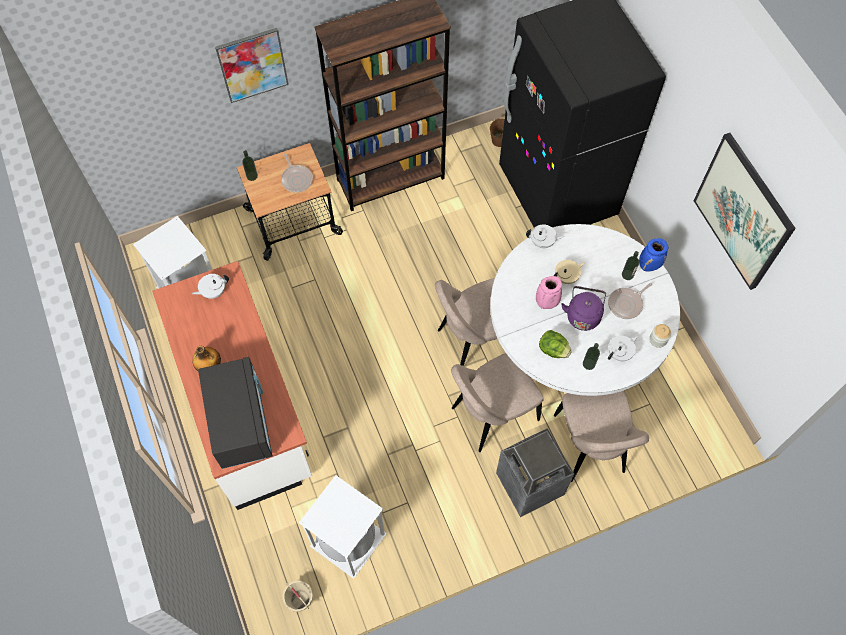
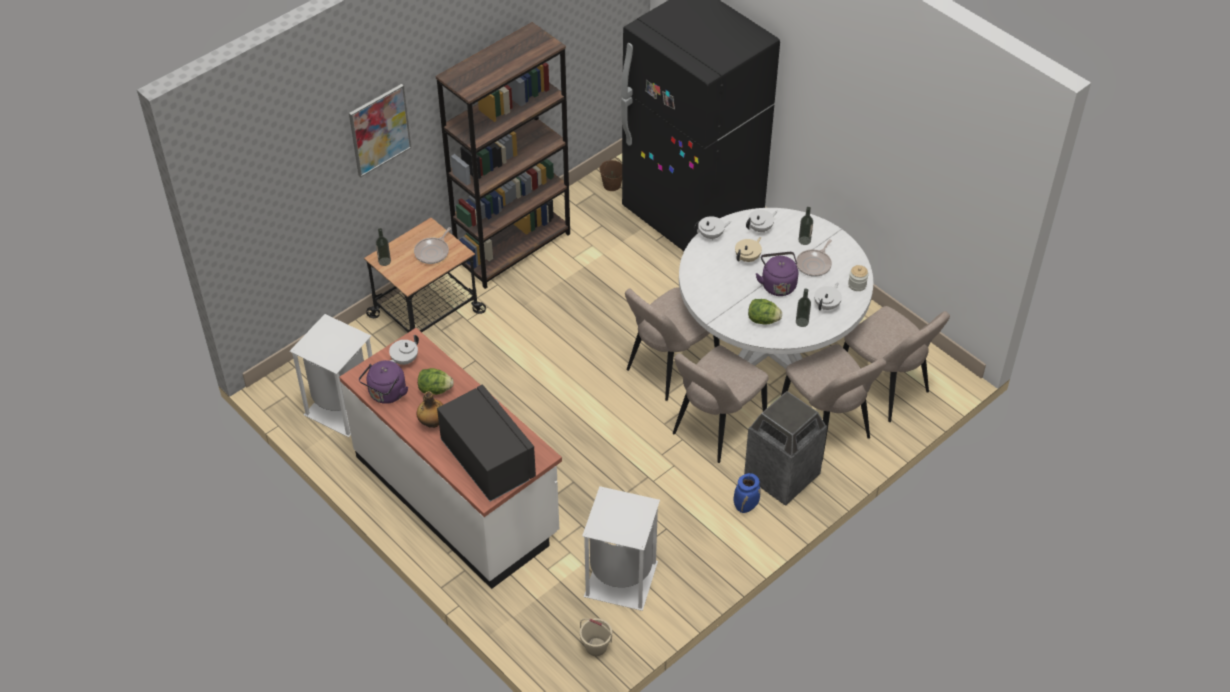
camera: 20 degrees left, 15 degrees down
frying pan [281,153,313,193] -> frying pan turned 75 degrees clockwise [414,227,451,264]
pink vase [536,276,562,309] -> none
blue vase [639,238,668,272] -> blue vase moved to [734,473,761,513]
picture [694,133,796,290] -> none
none -> purple kettle [359,360,408,404]
none -> lettuce [418,368,454,395]
none -> white teapot [746,210,778,233]
none -> beige chair [843,306,950,422]

